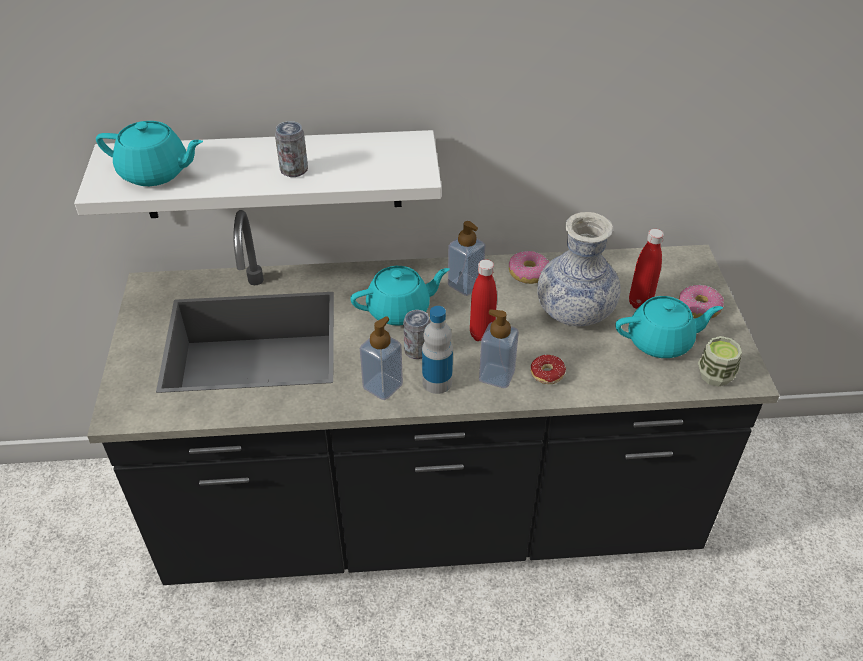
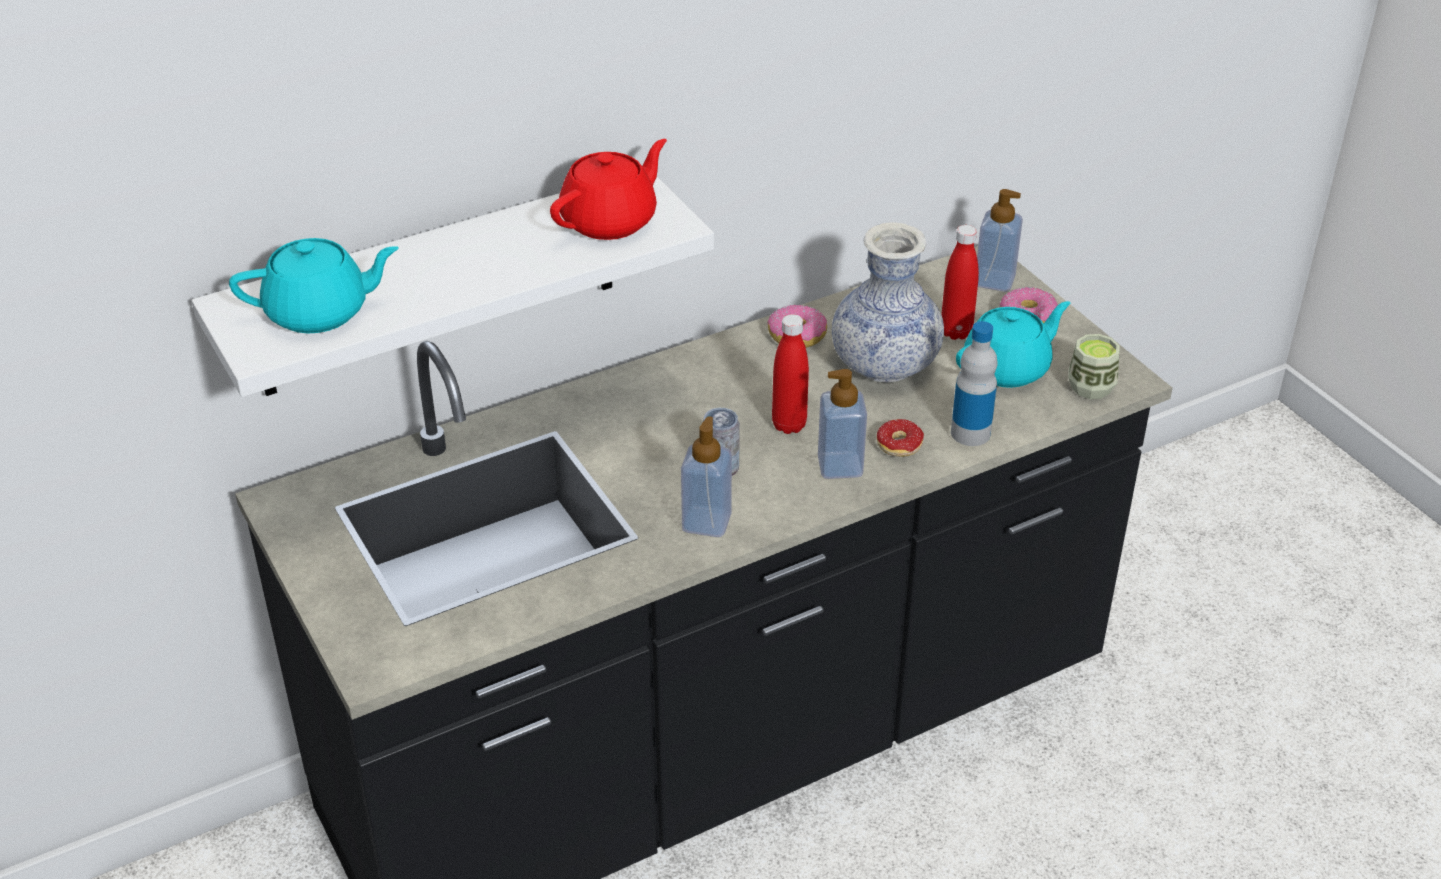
camera: 25 degrees left, 5 degrees down
can [275,121,308,177] -> none
turquoise teapot [350,266,450,325] -> none
bottle [422,306,453,394] -> bottle moved to [951,321,998,446]
soap dispenser [448,221,486,296] -> soap dispenser moved to [977,189,1023,292]
none -> red teapot [550,139,667,240]

